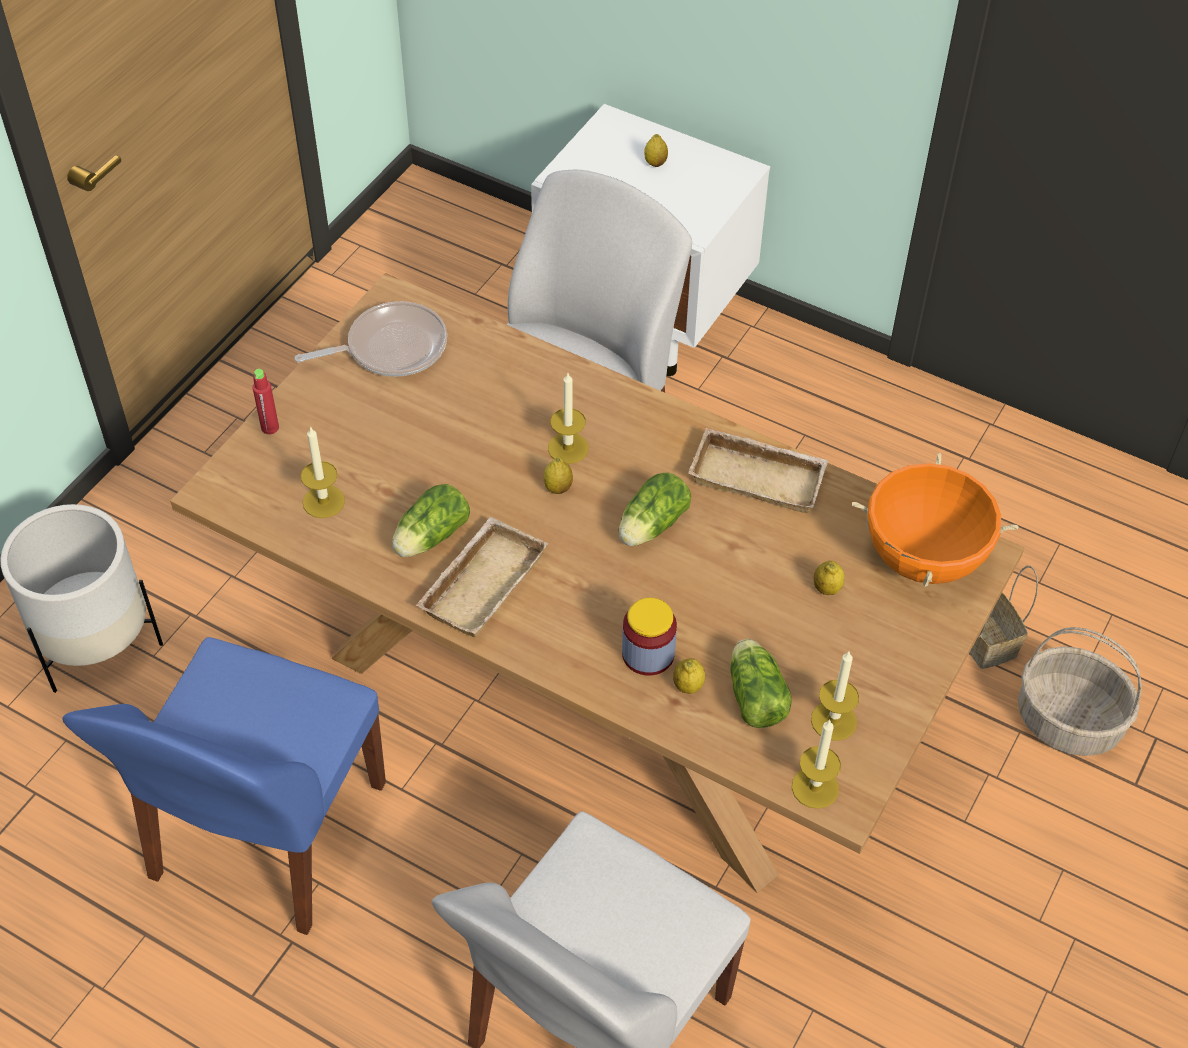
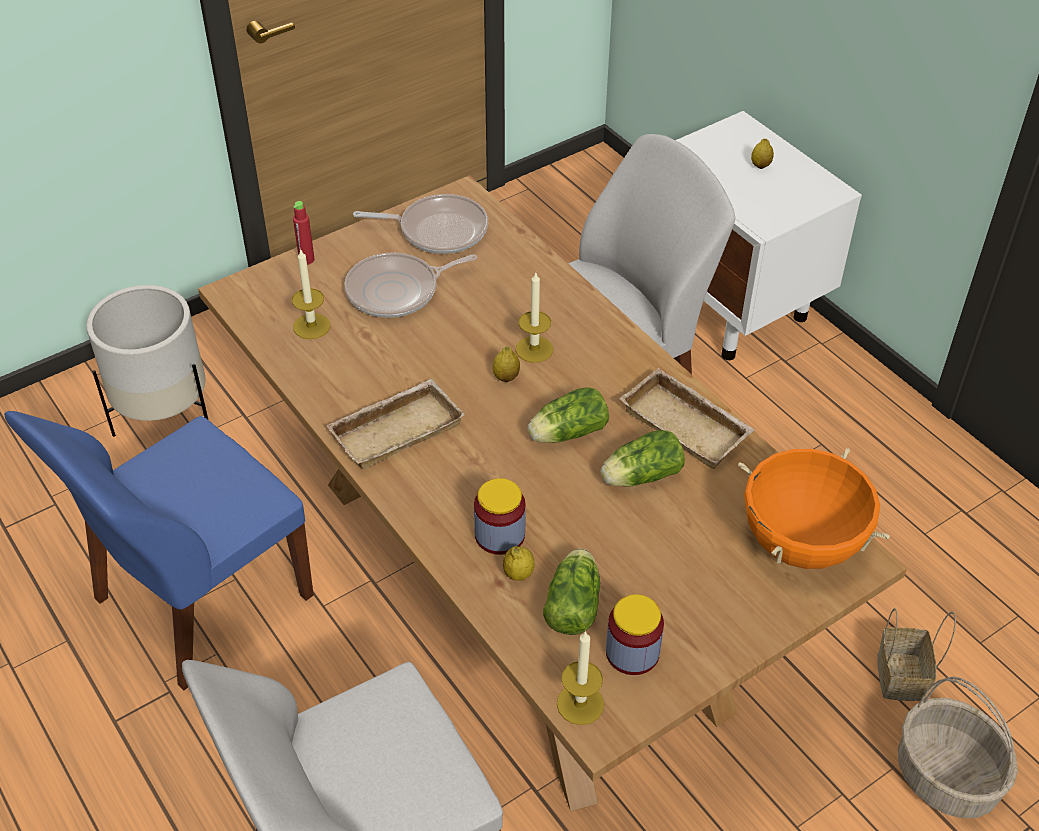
camera: 25 degrees right, 5 degrees down
lettuce [392,484,470,557] -> lettuce moved to [601,430,685,487]
candle [811,651,859,741] -> jar [606,594,664,675]
lemon [814,561,845,595] -> none
none -> frying pan [345,253,477,318]

